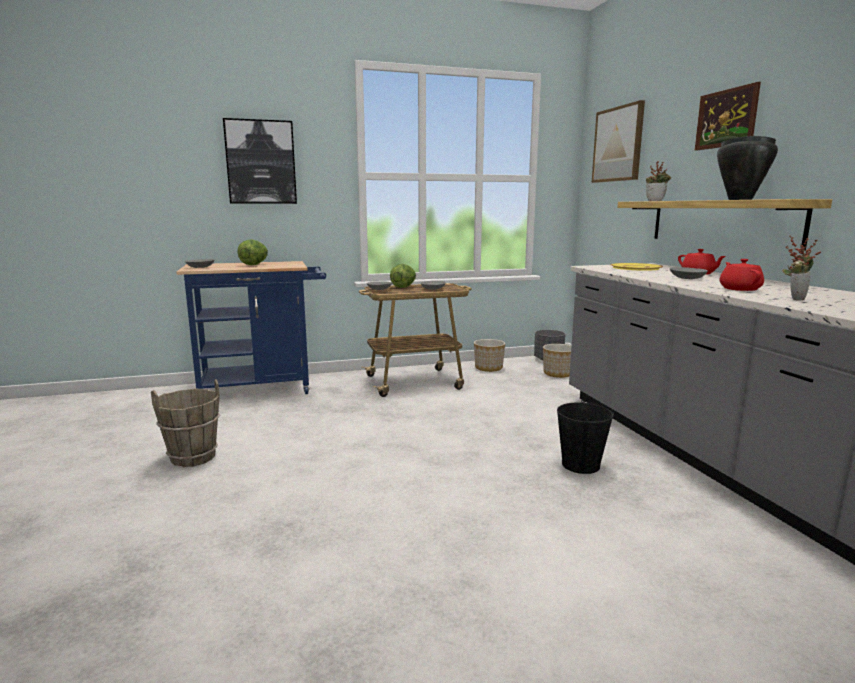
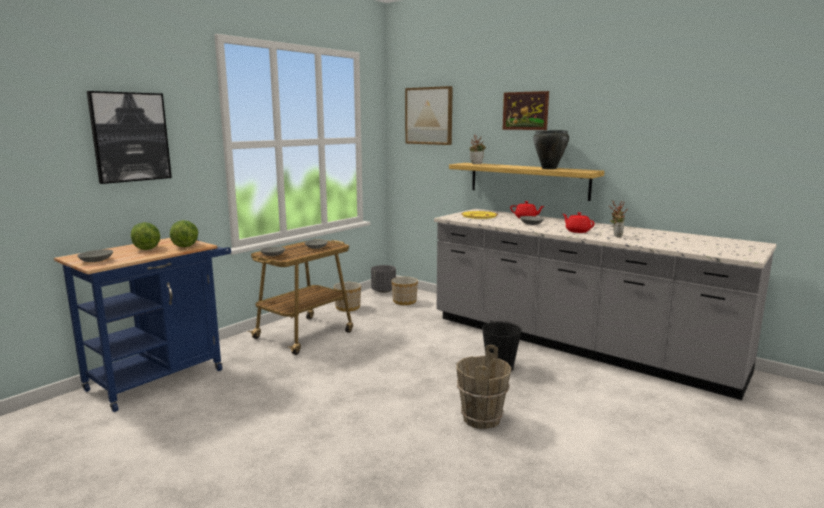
camera: 35 degrees left, 0 degrees up
brown bucket [151,379,220,467] -> brown bucket moved to [456,345,512,429]
lettuce [390,264,416,288] -> lettuce moved to [170,220,198,247]

